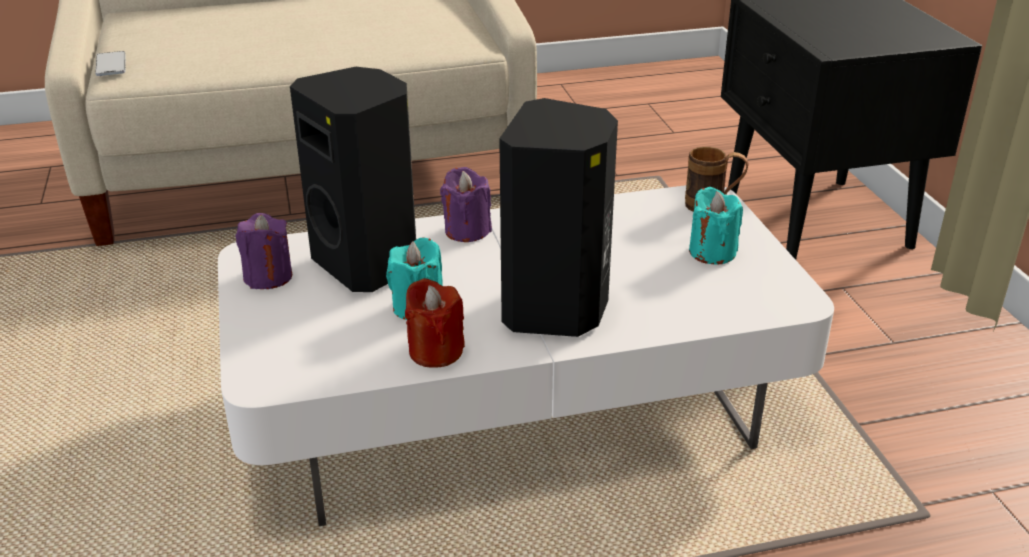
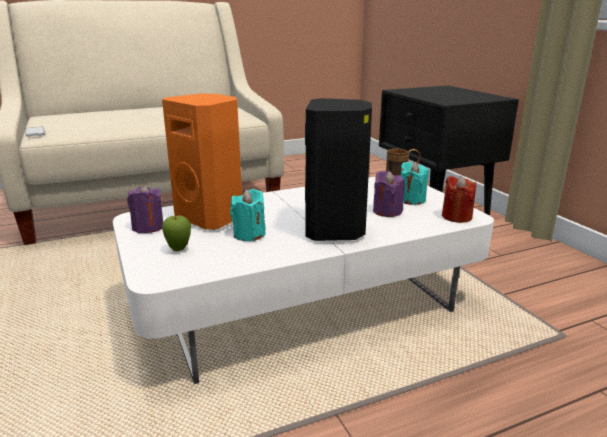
camera: 10 degrees left, 10 degrees down
black speaker [290,67,416,292] -> orange speaker [162,94,242,230]
red candle [405,278,465,368] -> red candle moved to [442,176,477,223]
purple candle [440,167,492,242] -> purple candle moved to [373,171,405,217]
none -> apple [162,216,191,251]

